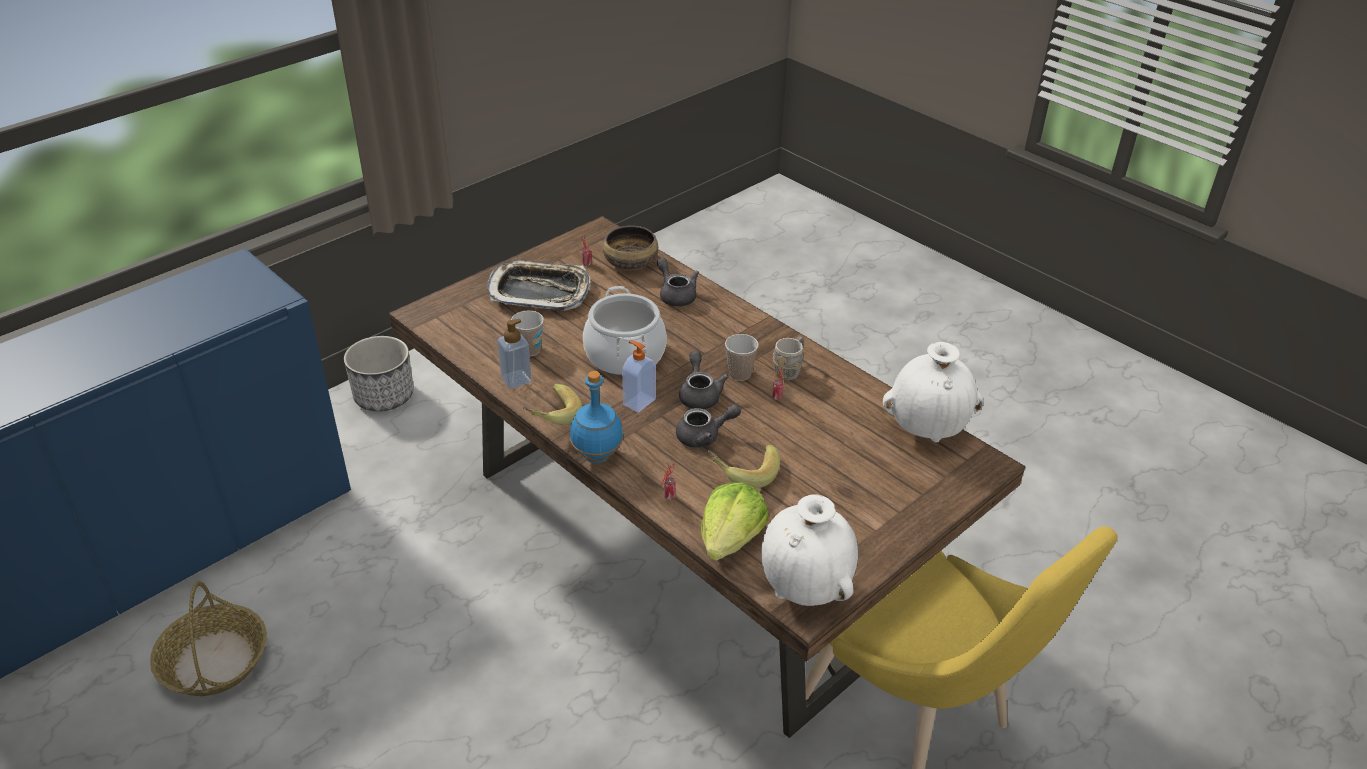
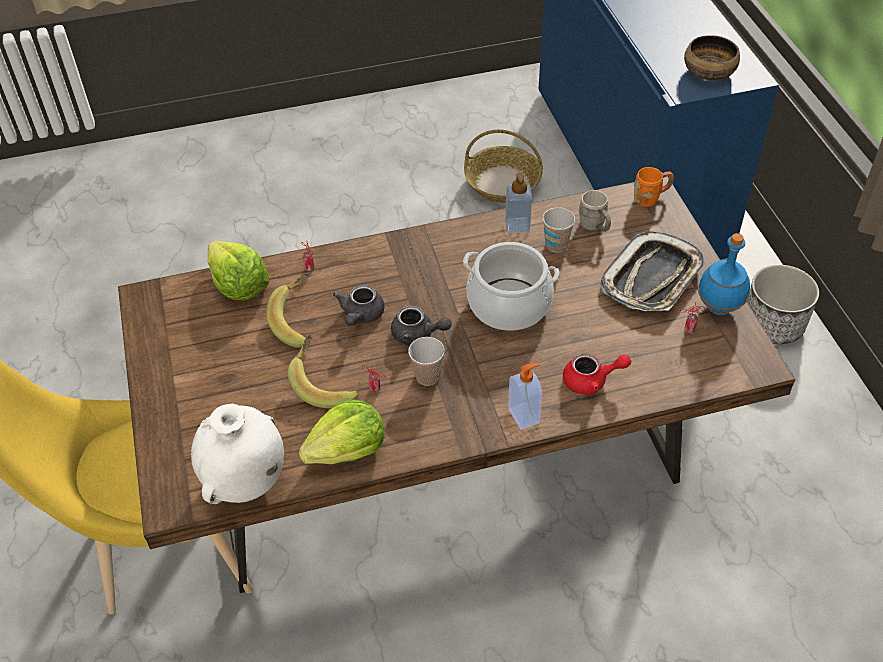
camera: 120 degrees right, 10 degrees up
banana [522,384,582,425] -> banana moved to [288,334,359,408]
blue bottle [570,371,623,463] -> blue bottle moved to [698,233,750,315]
bowl [603,226,658,270] -> bowl moved to [684,35,740,81]
soap dispenser [622,341,656,413] -> soap dispenser moved to [508,363,543,430]
grey teapot [657,258,699,307] -> red teapot [563,353,631,395]
white vase [761,494,858,606] -> none
grey mug [773,336,804,380] -> grey mug moved to [579,190,611,232]
none -> lettuce [299,399,385,464]
none -> orange mug [634,167,674,207]

